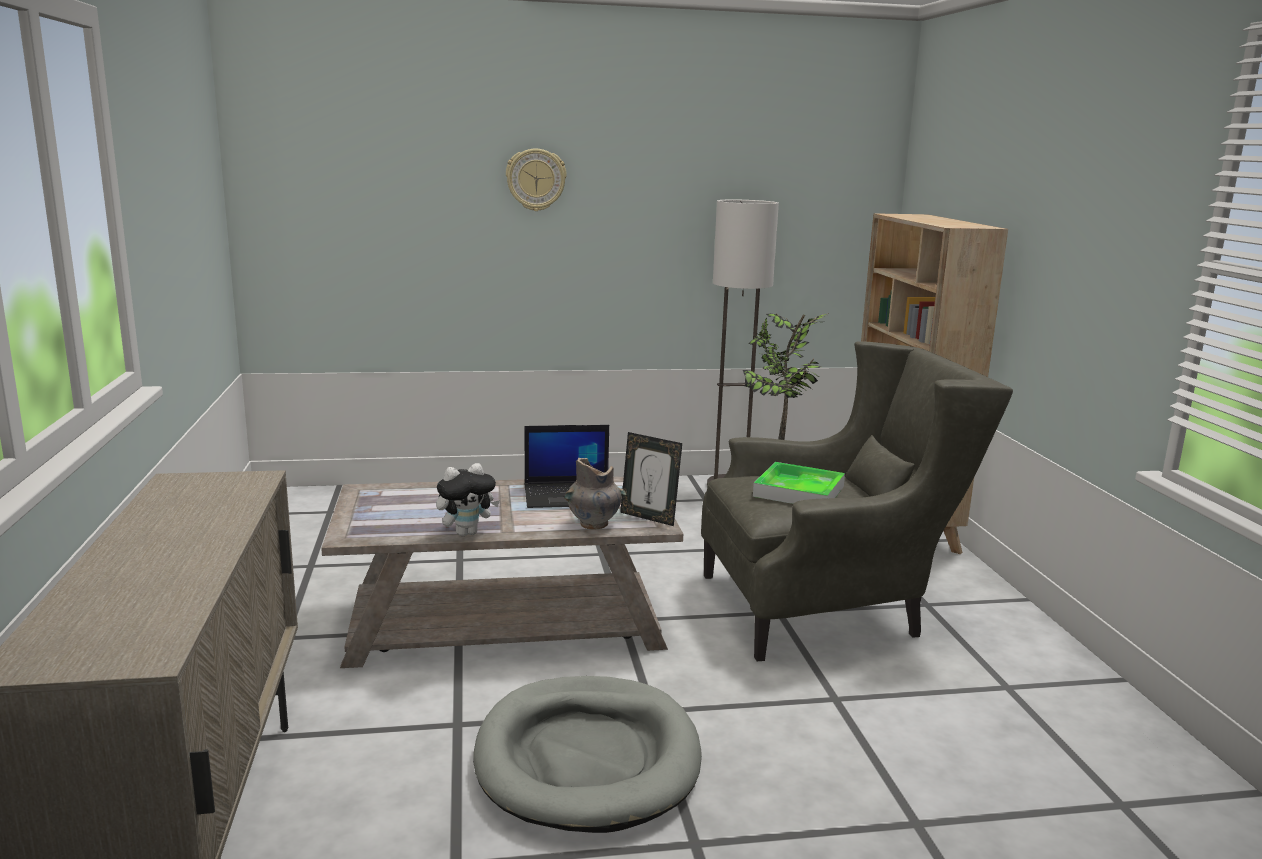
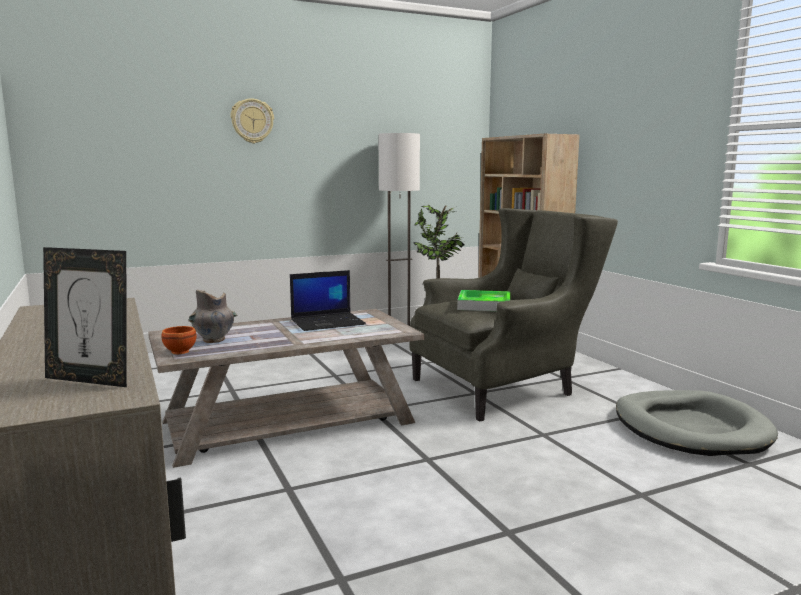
camera: 15 degrees left, 5 degrees down
plush toy [436,463,500,536] -> none
grey dog bed [473,676,702,833] -> grey dog bed moved to [616,390,778,456]
grey vase [564,458,627,530] -> grey vase moved to [189,290,238,343]
picture frame [620,432,682,526] -> picture frame moved to [43,247,127,387]
none -> brown bowl [161,326,196,354]

